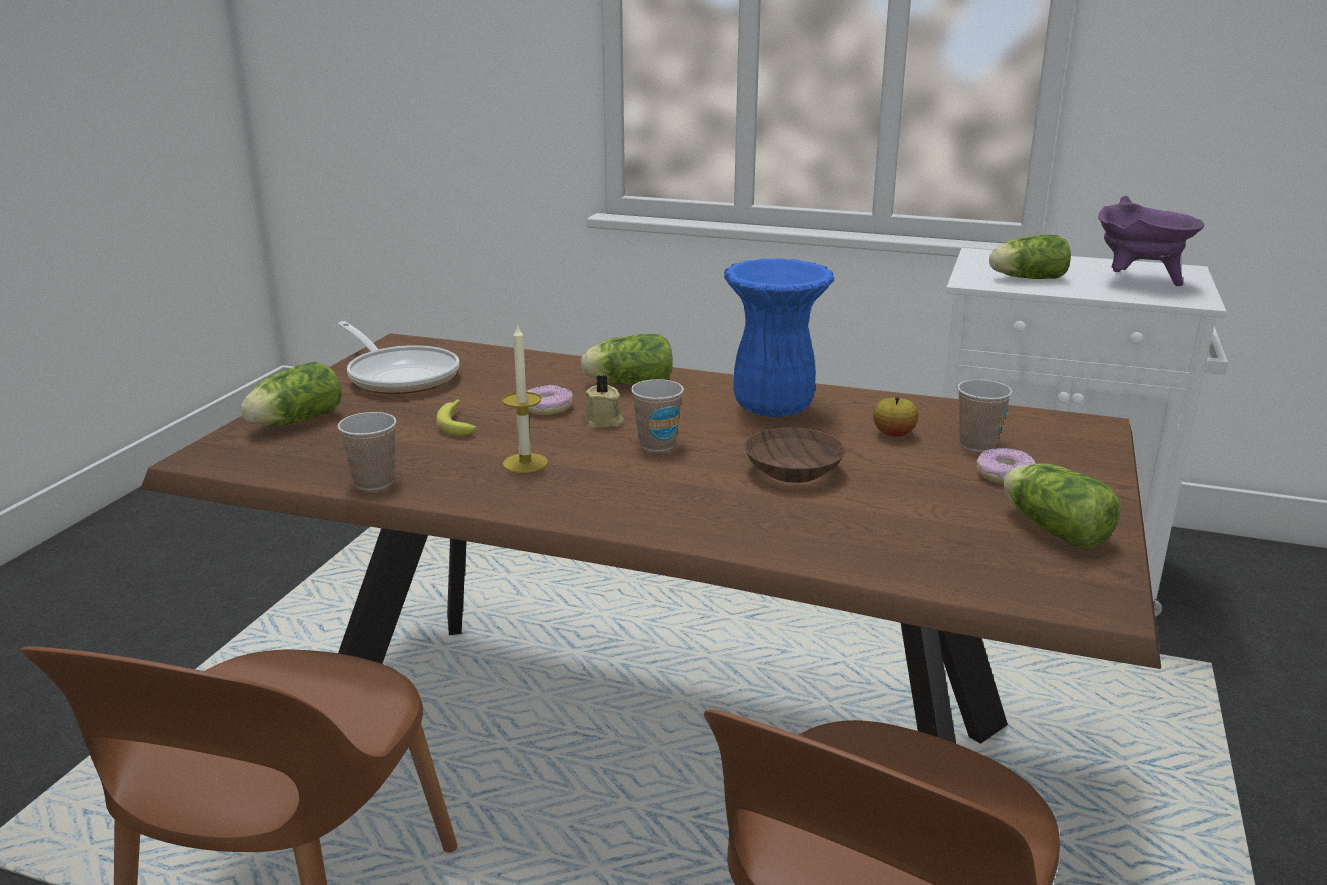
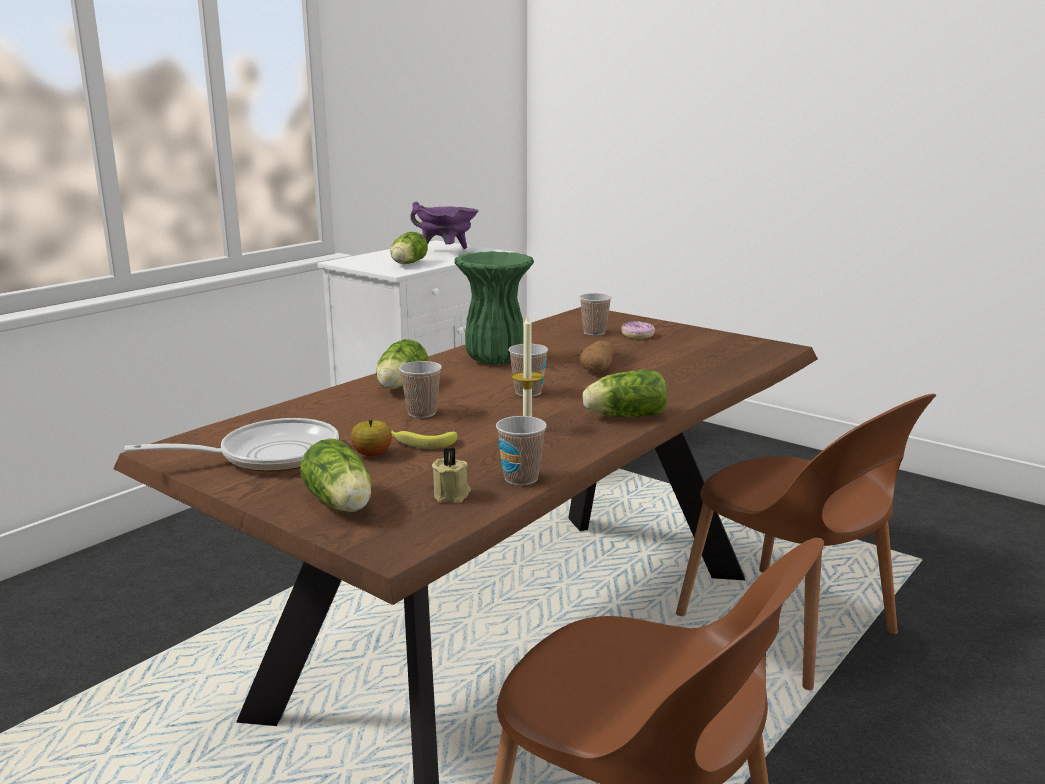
camera: 70 degrees left, 5 degrees down
donut [526,385,573,415] -> cup [399,361,442,418]
beige candle [585,375,624,428] -> beige candle moved to [432,447,471,503]
blue vase [724,258,835,417] -> green vase [454,251,534,365]
brown bowl [744,427,845,483] -> potato [580,341,613,372]
apple [873,397,918,437] -> apple moved to [351,420,392,456]
lettuce [1003,463,1121,549] -> lettuce moved to [583,370,668,417]

